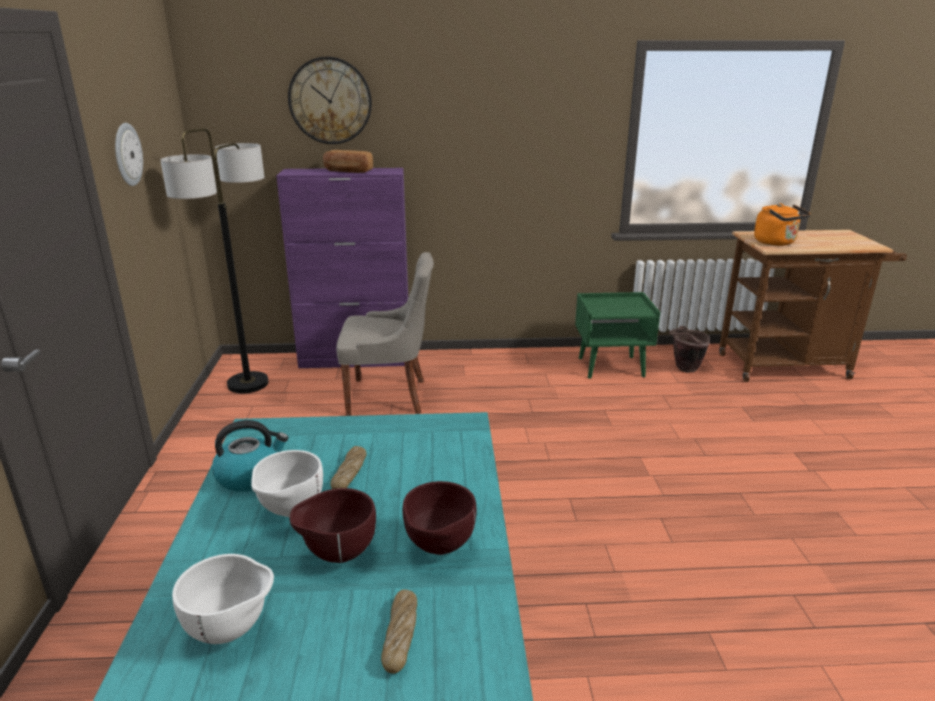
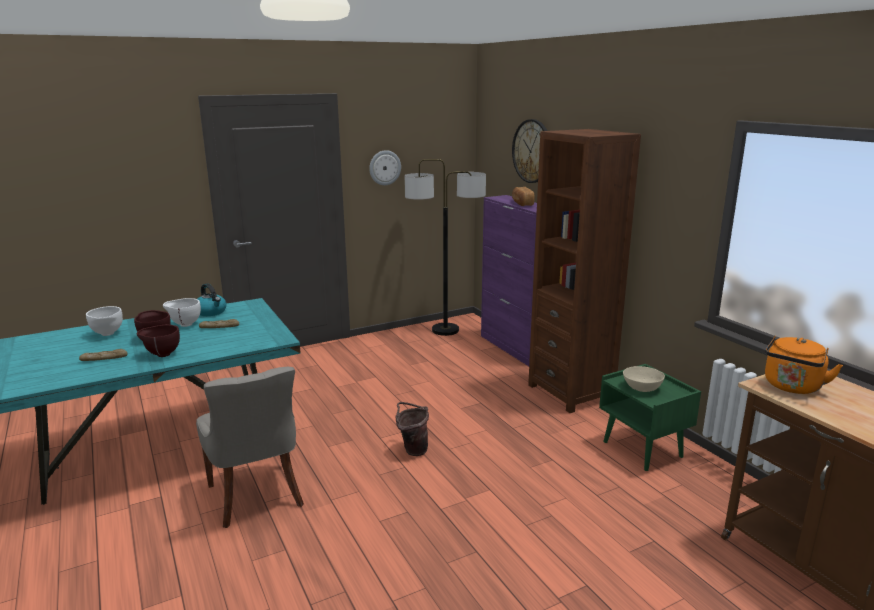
camera: 65 degrees right, 5 degrees down
grey chair [336,252,434,416] -> grey chair moved to [196,367,304,528]
brown bucket [669,326,710,373] -> brown bucket moved to [396,402,429,456]
none -> brown bookcase [528,129,641,413]
none -> beige bowl [623,366,665,392]

